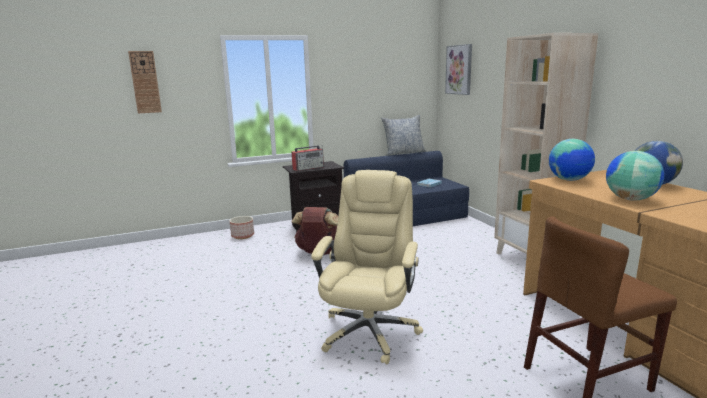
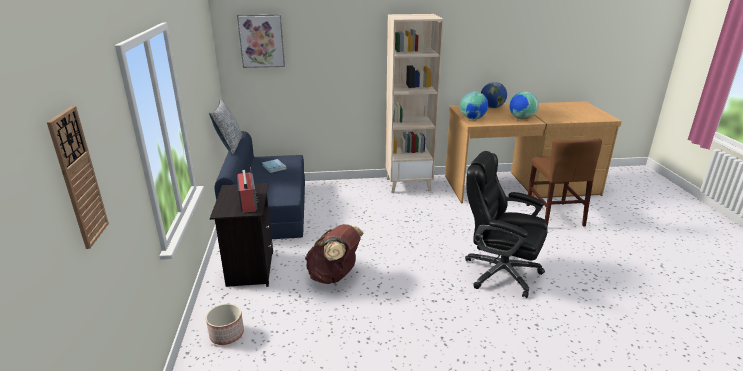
camera: 75 degrees left, 10 degrees up
beige office chair [311,170,423,364] -> black office chair [465,151,547,298]

